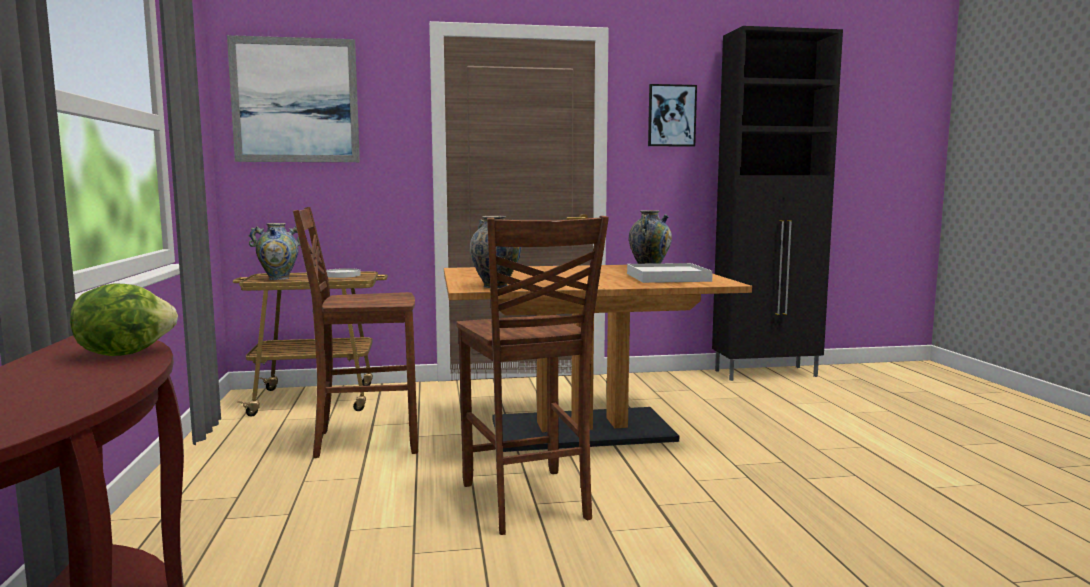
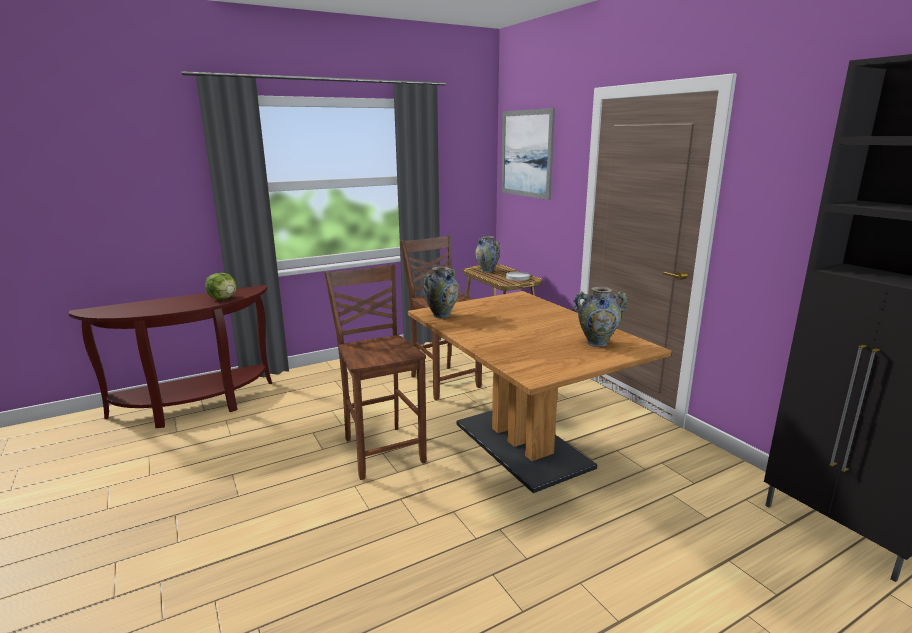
camera: 70 degrees right, 10 degrees up
brown chair [456,216,609,535] -> brown chair turned 105 degrees clockwise [324,264,427,480]
white tray [627,263,713,283] -> none
picture [648,84,697,147] -> none

